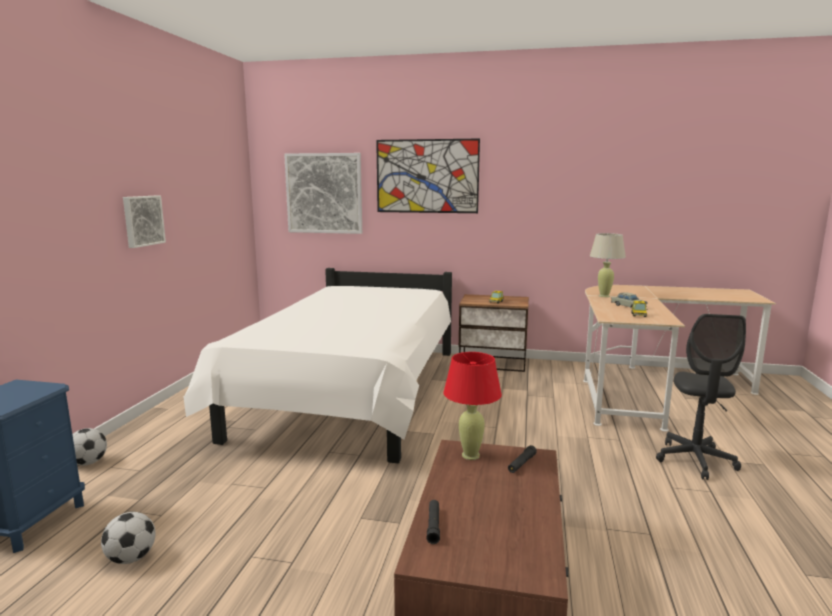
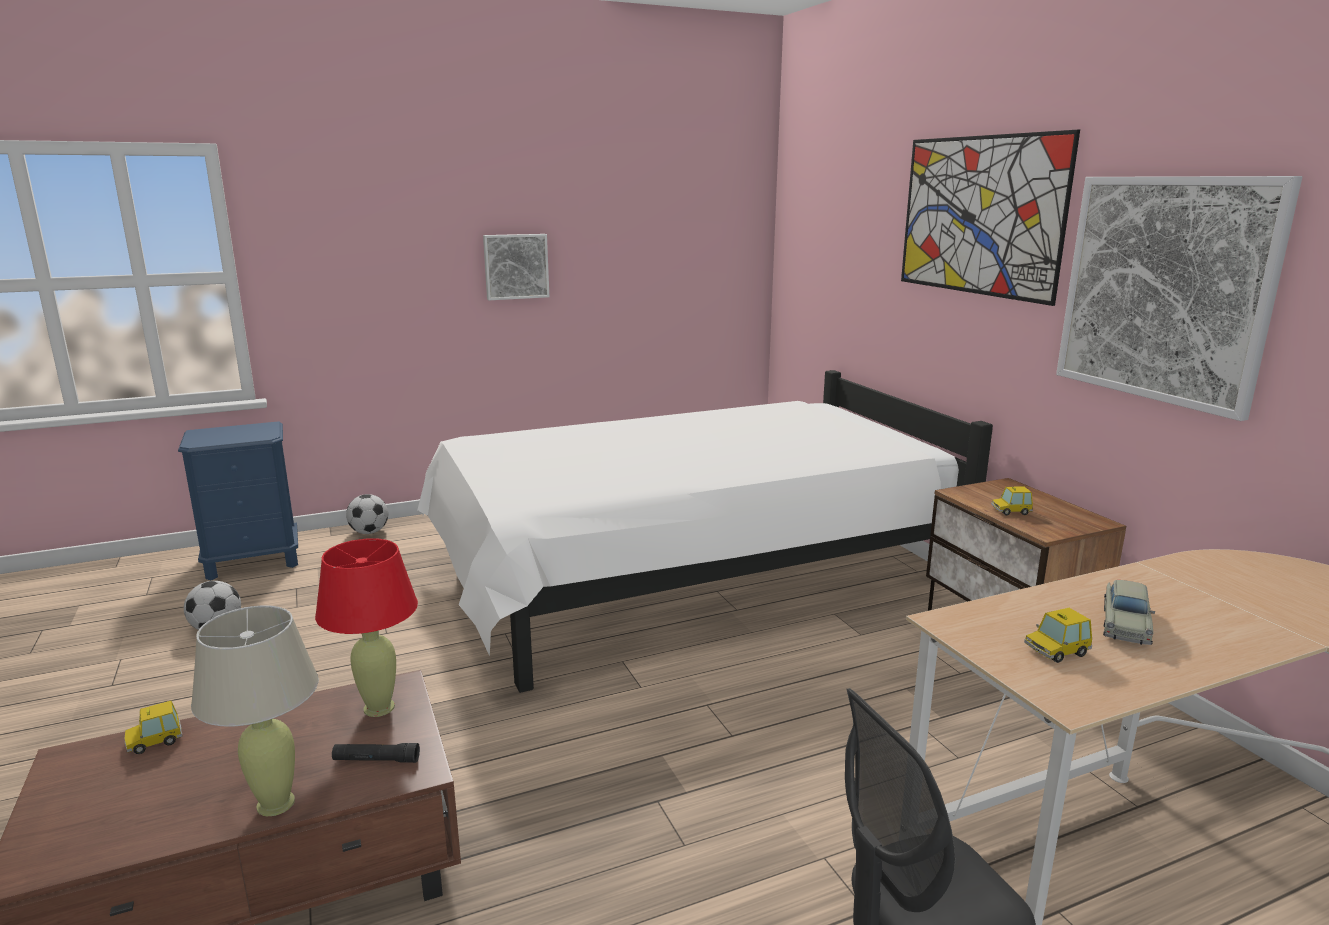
camera: 55 degrees right, 5 degrees up
picture [284,153,362,234] -> picture moved to [1056,176,1302,421]
black flashlight [427,500,440,544] -> toy car [124,701,182,754]
beige table lamp [590,233,626,297] -> beige table lamp moved to [191,605,319,816]

